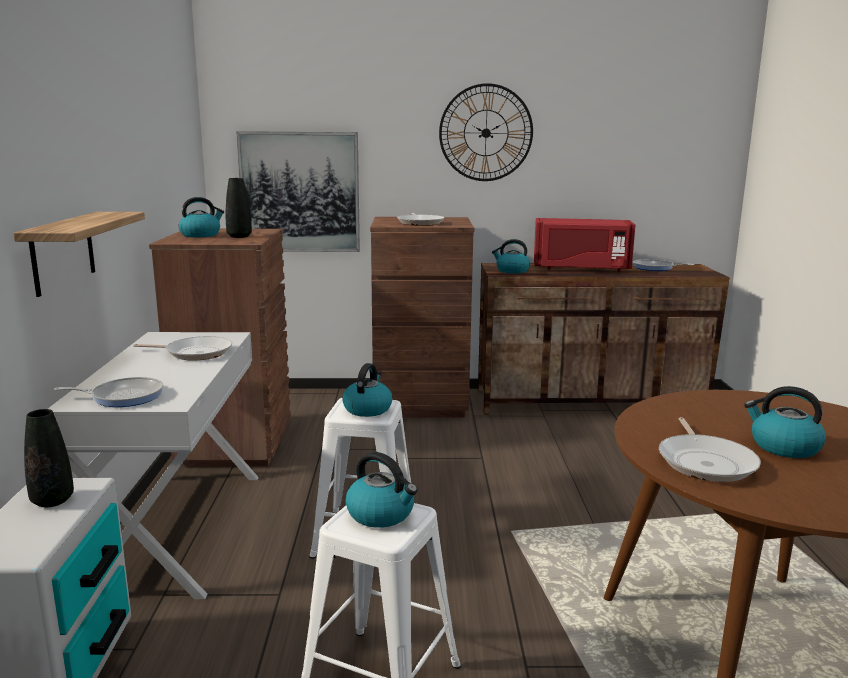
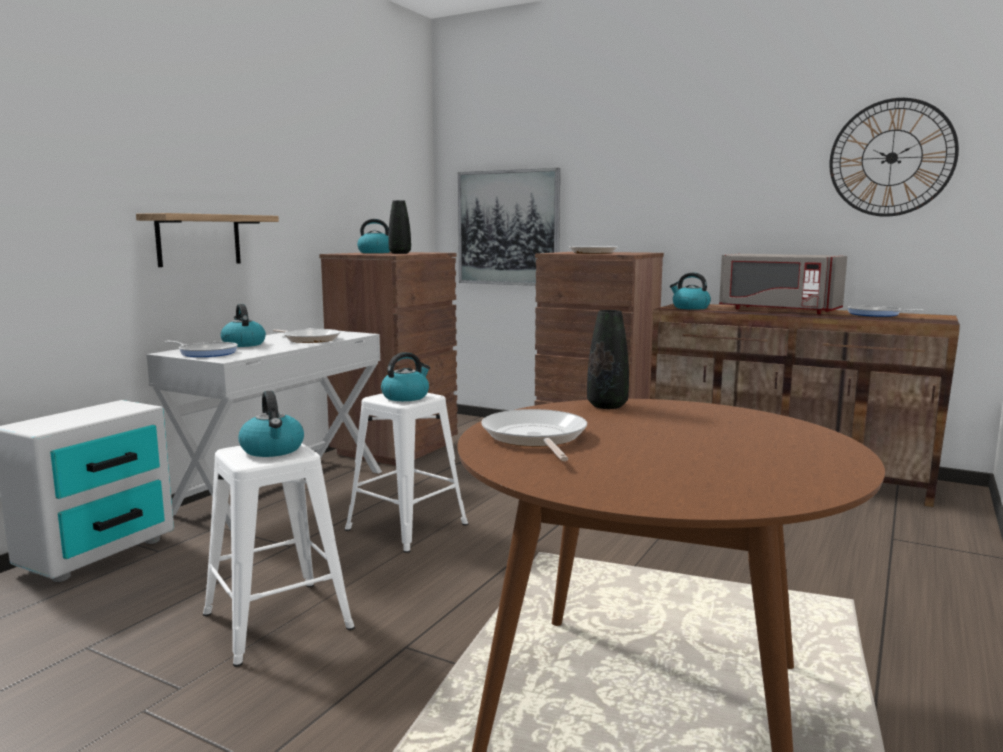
camera: 30 degrees right, 5 degrees down
black vase [24,409,74,507] -> black vase moved to [587,310,629,409]
wall clock [439,83,533,181] -> wall clock moved to [829,98,959,217]
red microwave [534,218,635,272] -> grey microwave [719,254,847,314]
frying pan [659,417,761,482] -> frying pan turned 135 degrees clockwise [481,409,587,461]
kettle [744,386,826,458] -> kettle moved to [221,304,266,347]

